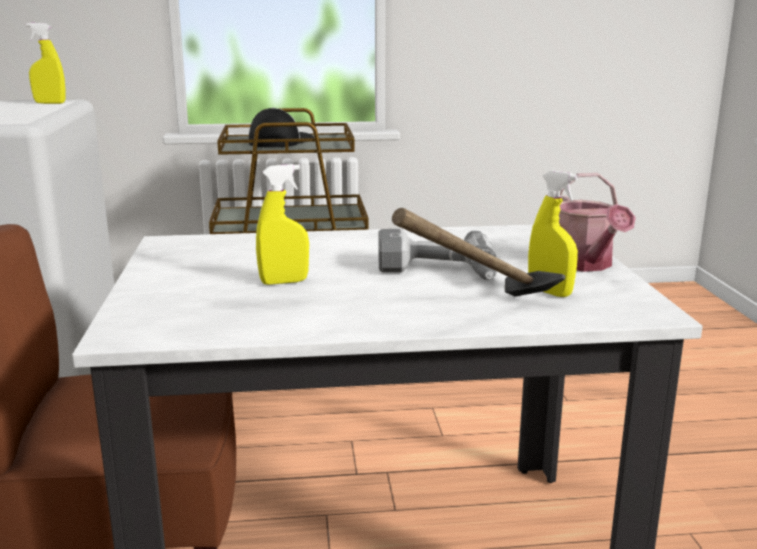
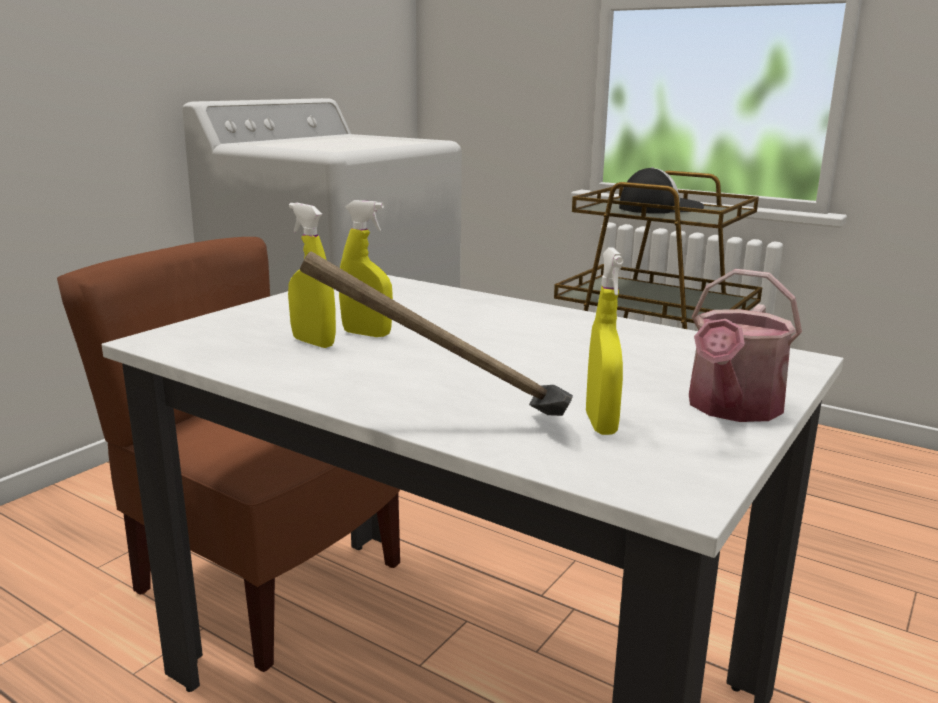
camera: 40 degrees right, 0 degrees up
yellow spray bottle [26,23,66,104] -> yellow spray bottle moved to [288,203,336,348]
power drill [379,229,497,280] -> none

